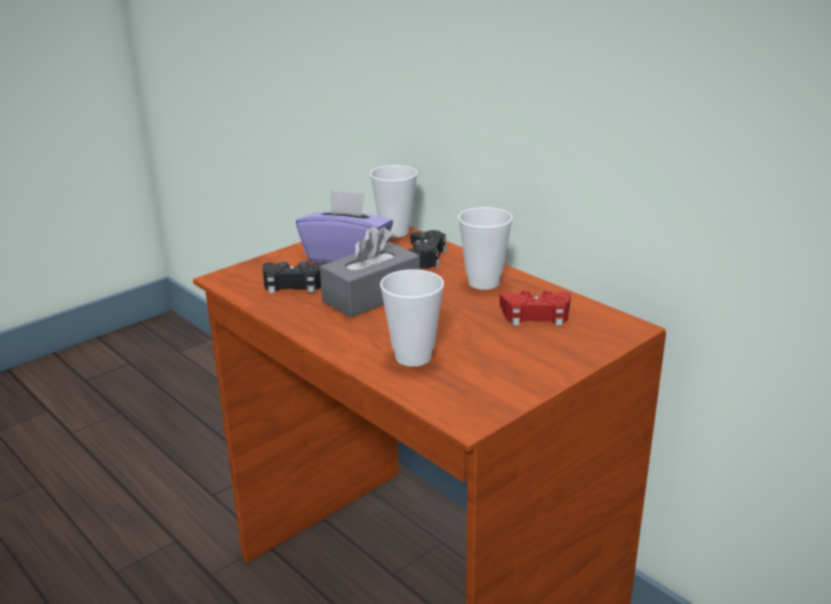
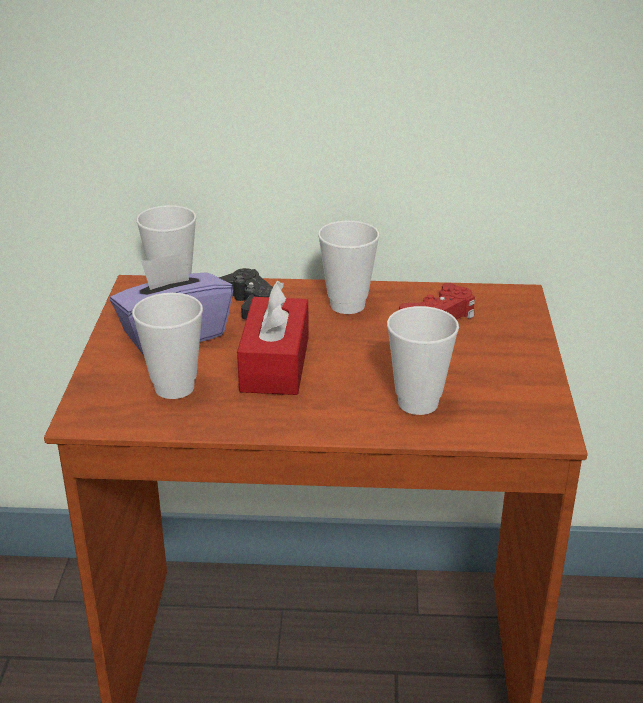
camera: 45 degrees left, 5 degrees up
black game controller [263,260,327,293] -> cup [132,293,203,399]
grey tissue box [320,226,420,318] -> red tissue box [237,280,309,395]

